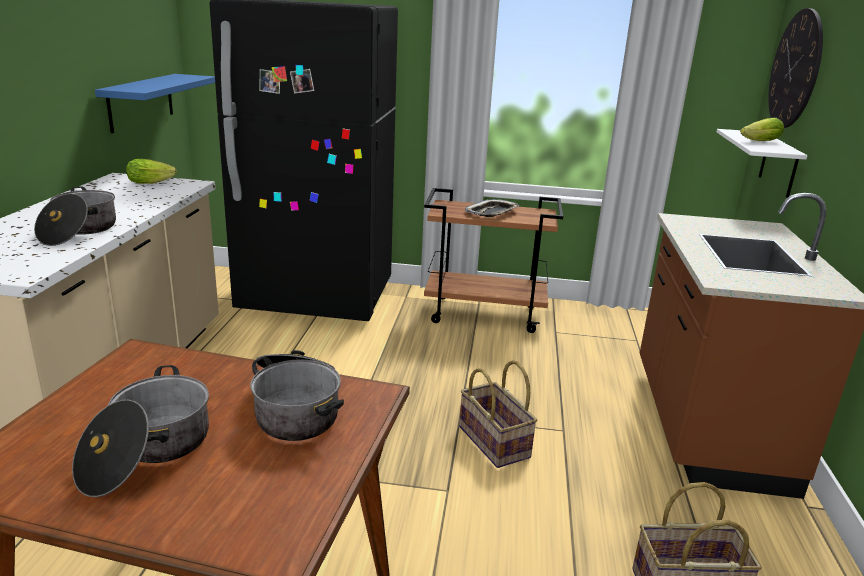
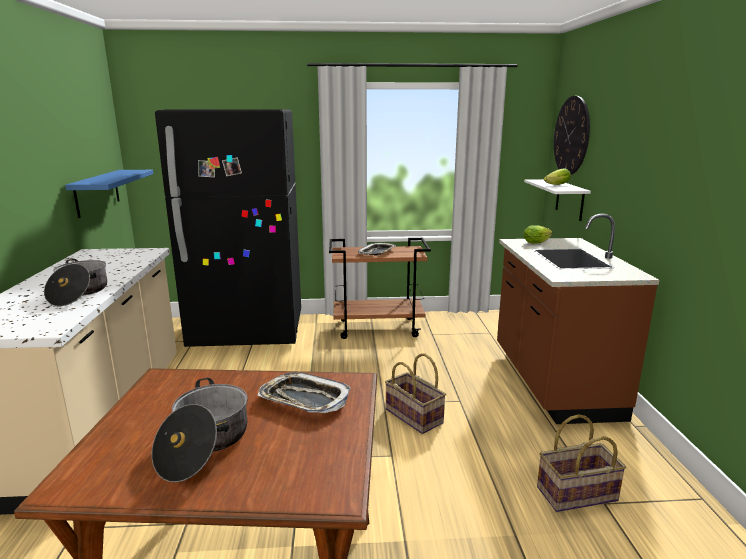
camera: 10 degrees left, 5 degrees down
lettuce [126,159,177,184] -> lettuce moved to [524,225,552,244]
cooking pot [250,350,344,441] -> tray [258,372,350,413]

